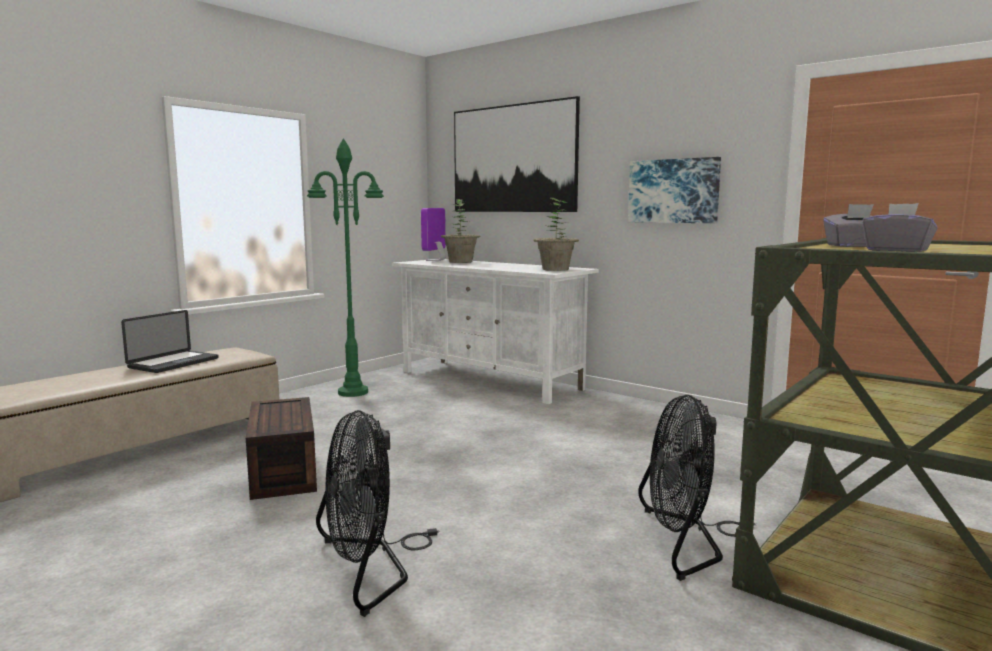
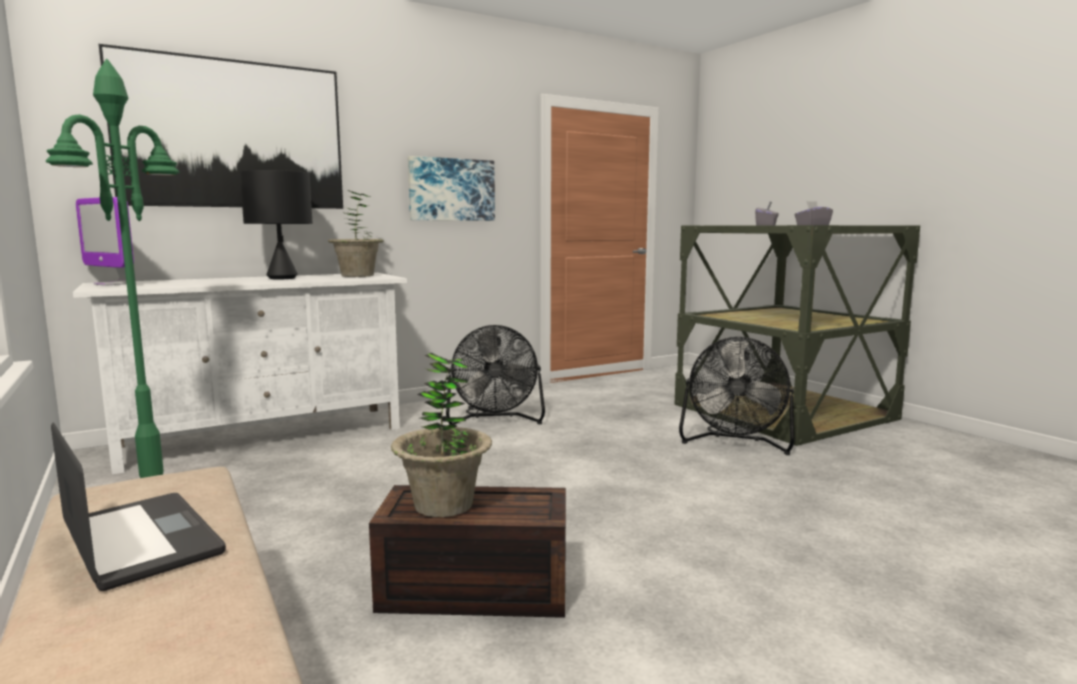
camera: 70 degrees left, 0 degrees up
black fan [316,410,440,617] -> black fan moved to [446,325,545,425]
potted plant [441,199,481,263] -> potted plant moved to [391,353,492,517]
none -> black table lamp [240,170,313,279]

